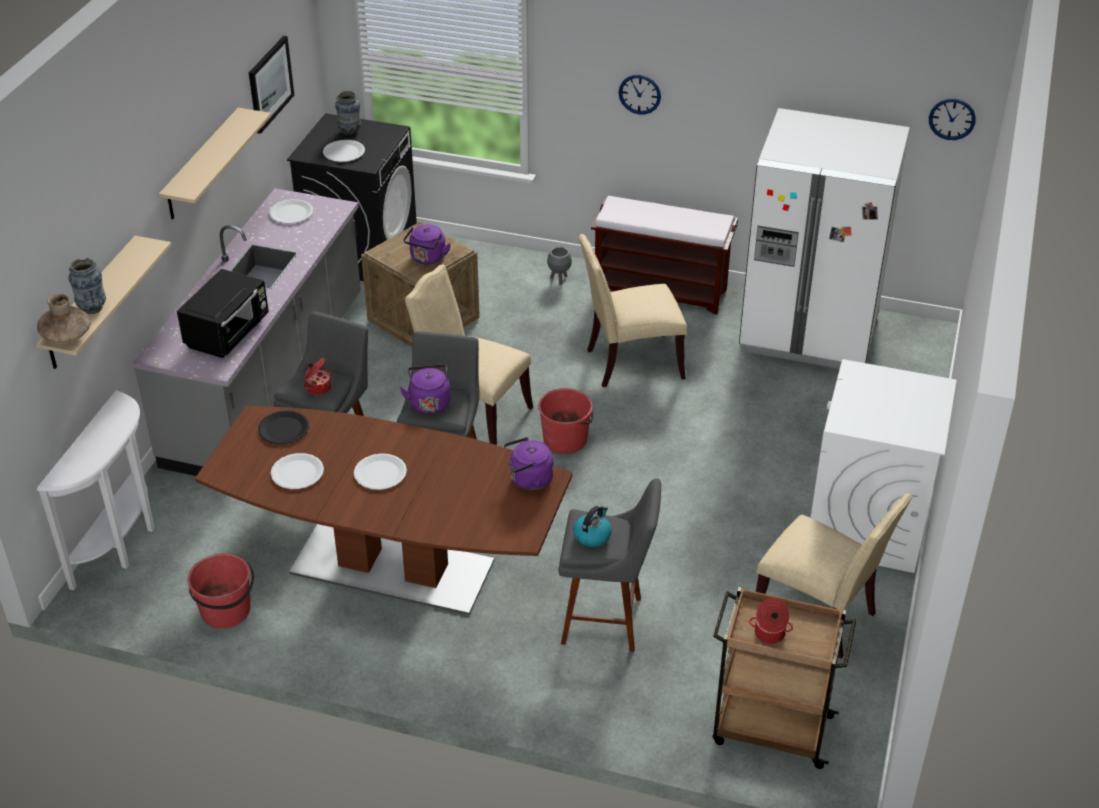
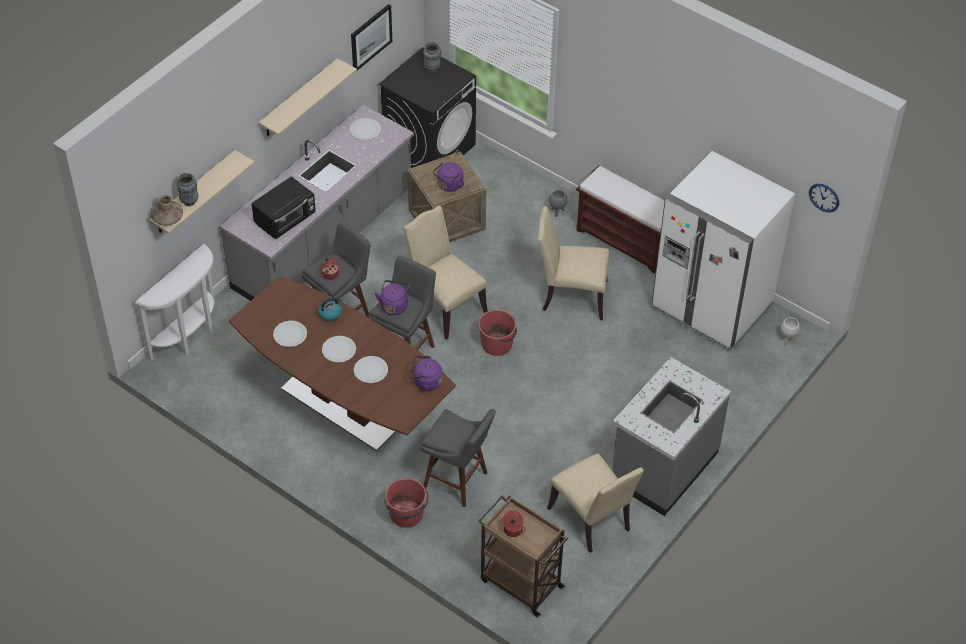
camera: 20 degrees right, 10 degrees up
red bucket [187,553,254,628] -> red bucket moved to [384,478,429,528]
black plate [258,410,309,444] -> none
white plate [323,140,365,162] -> white plate moved to [354,356,388,383]
kettle [573,506,612,547] -> kettle moved to [318,297,343,321]
wall clock [619,75,661,114] -> none
white washing machine [811,359,956,573] -> grey counter [612,357,731,516]
none -> white planter [780,317,800,345]

